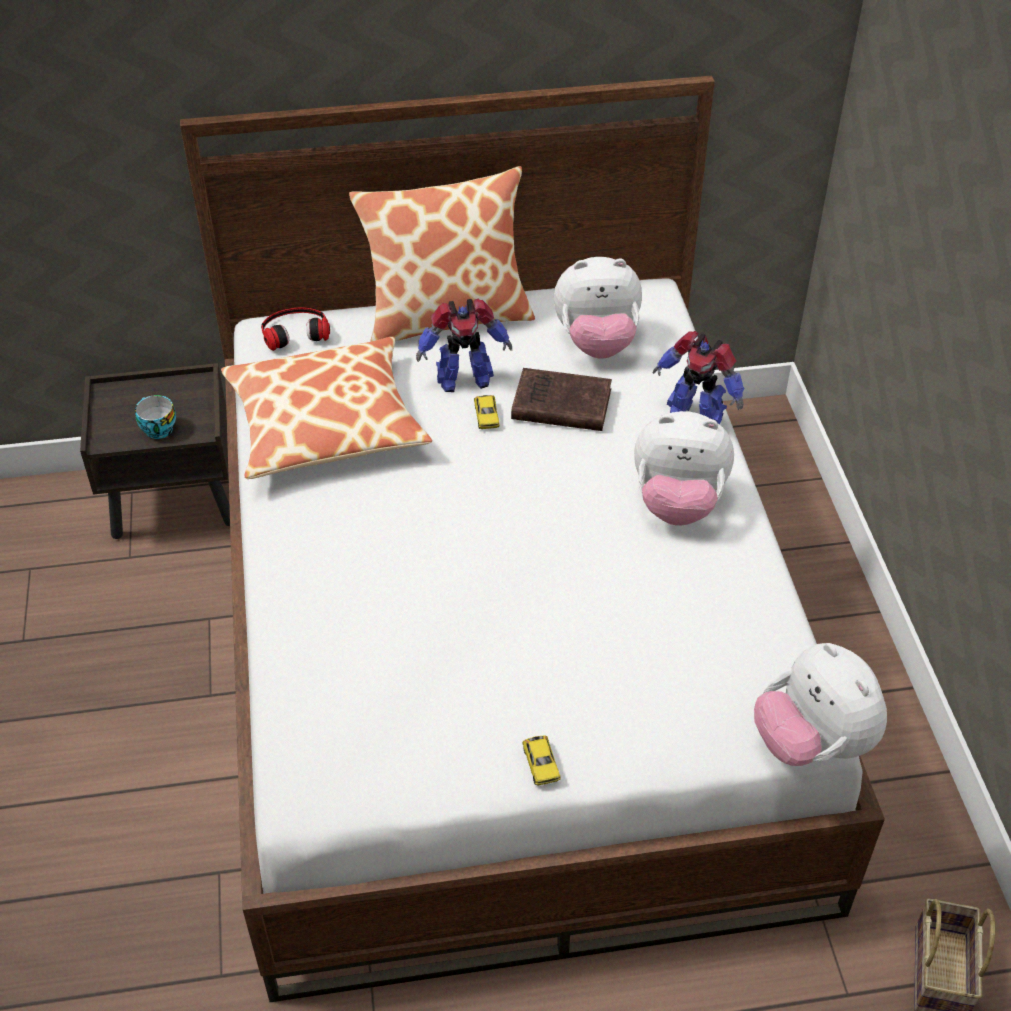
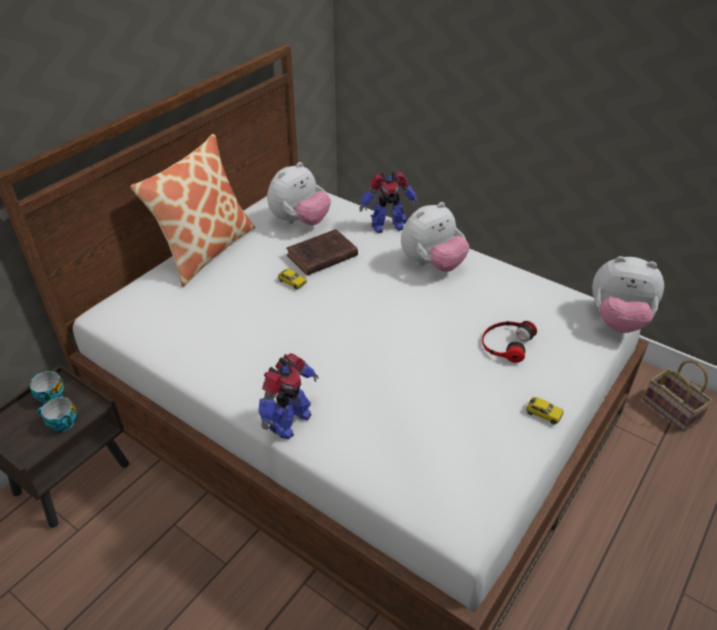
camera: 45 degrees left, 5 degrees down
pillow [221,337,432,479] -> none
headphones [261,308,330,351] -> headphones moved to [482,321,537,363]
toy robot [416,299,512,392] -> toy robot moved to [259,353,319,440]
none -> cup [30,371,64,404]

